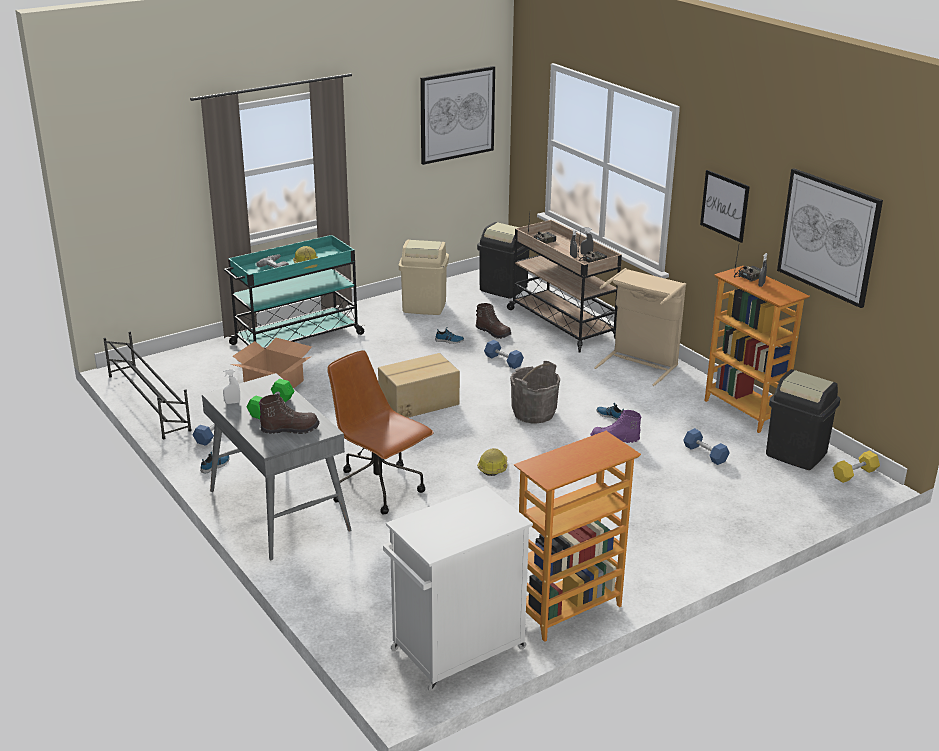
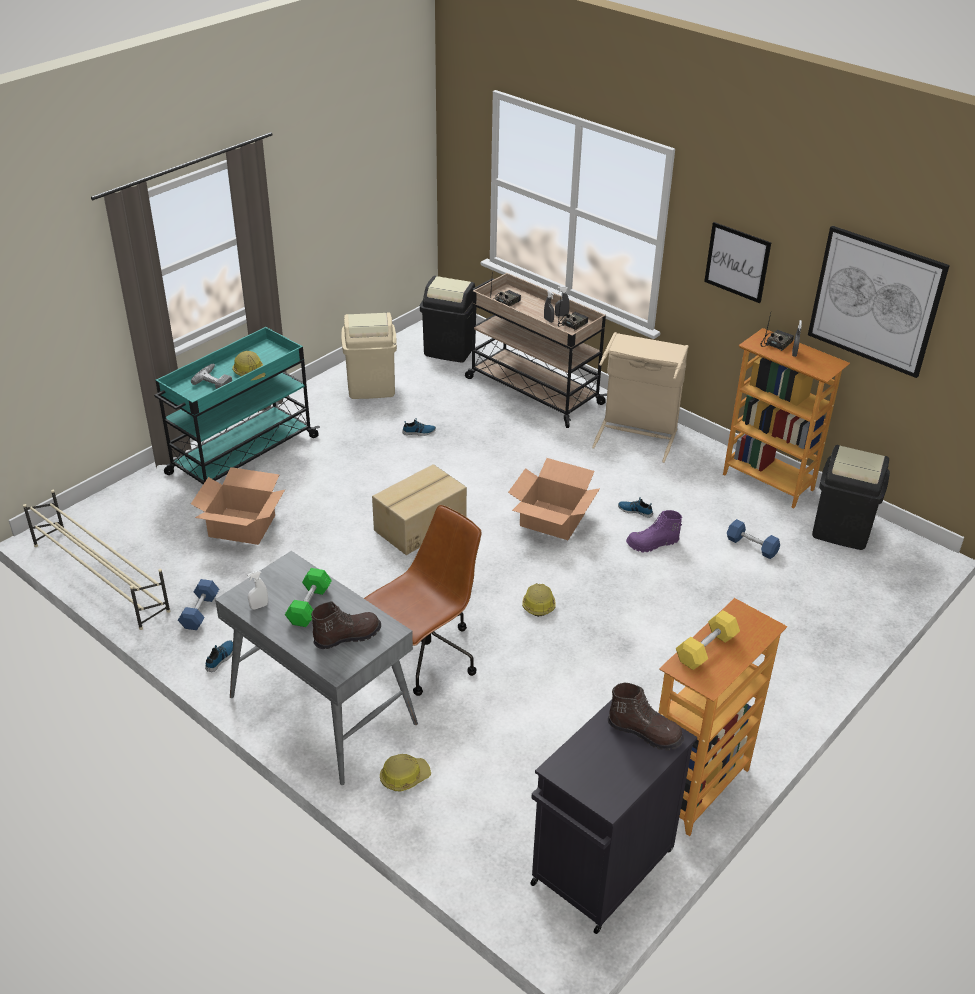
camera: 15 degrees left, 10 degrees up
black shoe rack [103,332,192,439] -> beige shoe rack [23,490,170,630]
brown office chair [327,350,434,515] -> brown office chair turned 105 degrees clockwise [364,505,481,696]
white cabinet [383,486,533,692] -> black cabinet [530,700,697,934]
picture [420,66,495,165] -> none
brown boot [476,303,511,339] -> brown boot moved to [608,683,684,750]
blue dumbbell [484,340,524,369] -> none
grey bucket [510,361,560,424] -> cardboard box [508,458,600,540]
yellow dumbbell [833,450,880,483] -> yellow dumbbell moved to [676,610,740,670]
none -> hard hat [380,754,431,792]

